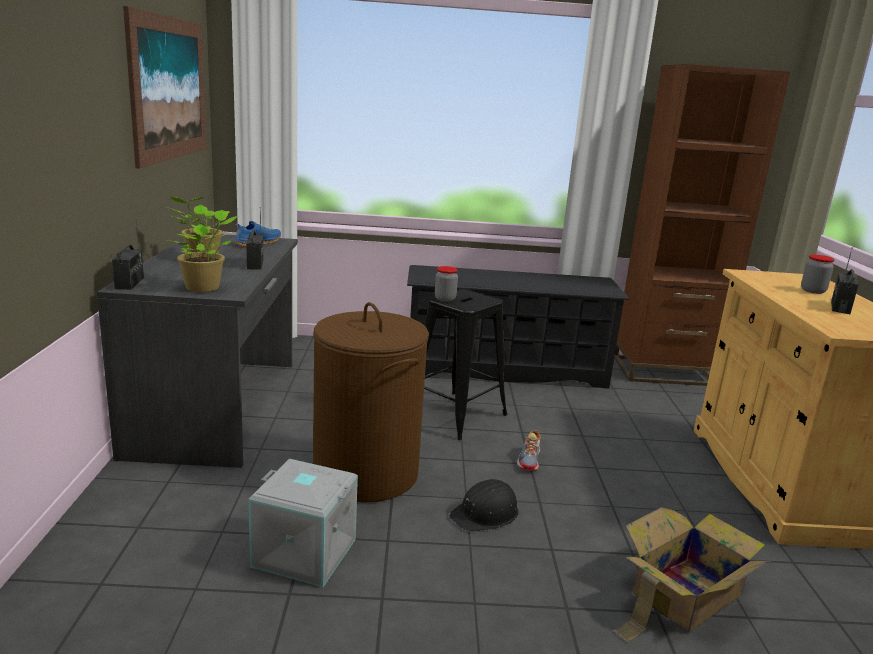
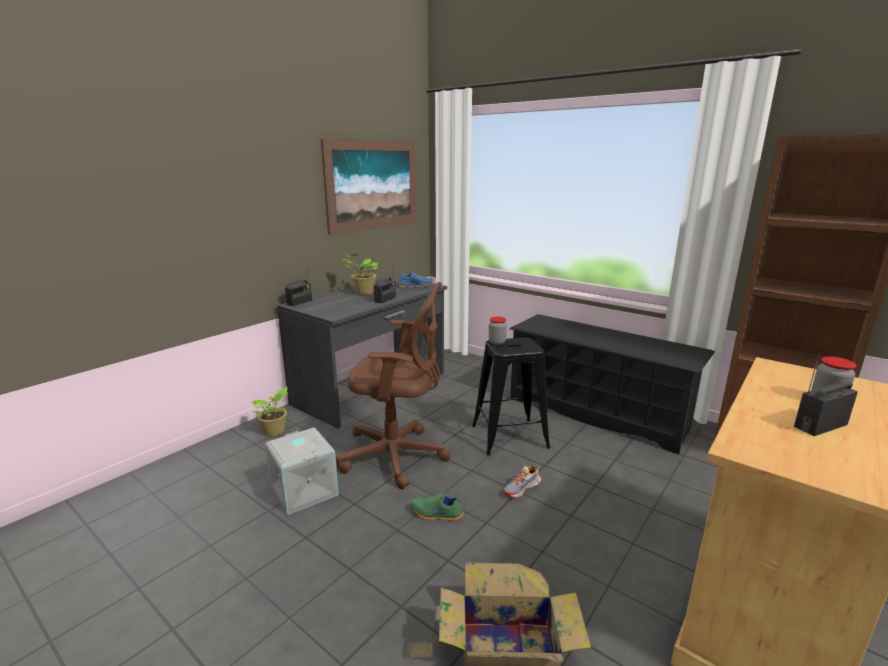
camera: 40 degrees right, 0 degrees up
potted plant [172,210,239,292] -> potted plant moved to [252,387,288,436]
brown laundry basket [313,302,429,502] -> brown office chair [336,282,451,489]
black hard hat [449,479,519,531] -> green shoe [411,492,463,521]

